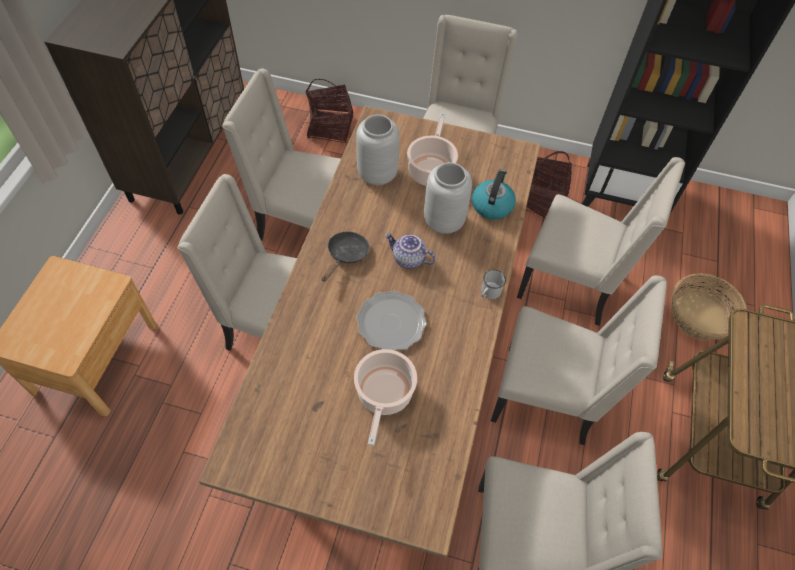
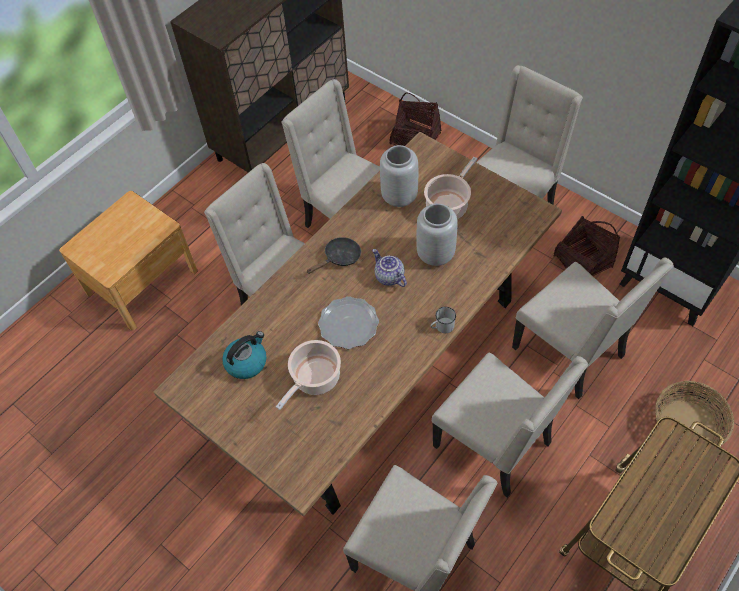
camera: 30 degrees right, 0 degrees up
kettle [472,169,516,219] -> kettle moved to [222,331,266,379]

